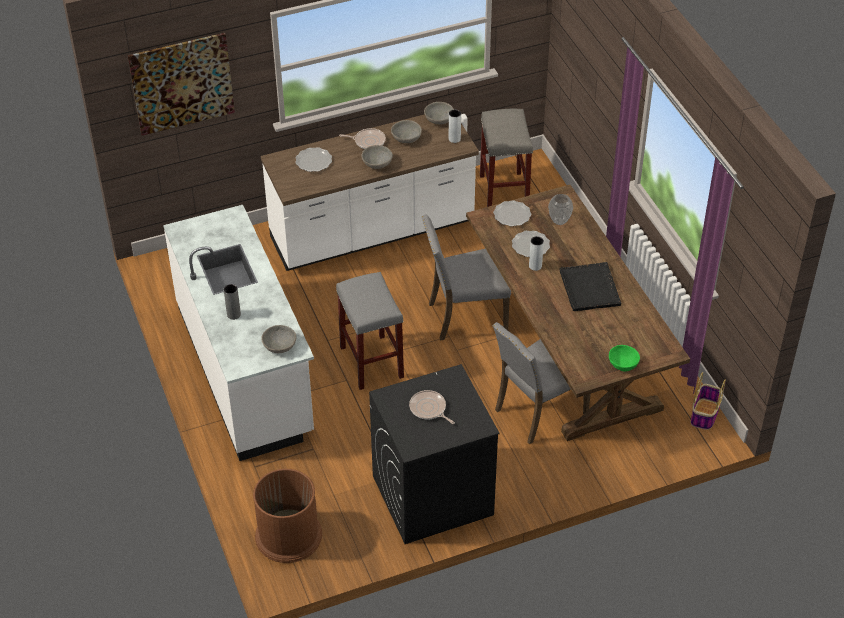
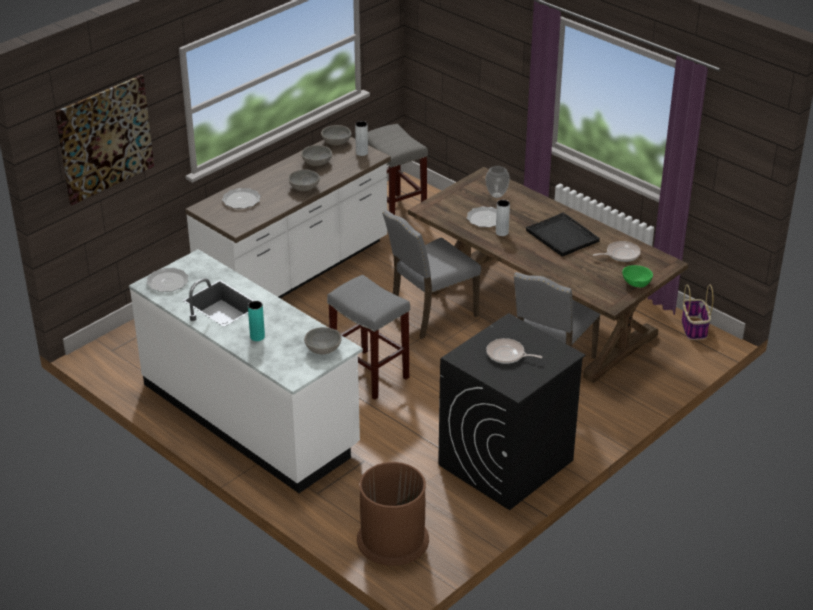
camera: 25 degrees left, 10 degrees down
grey vase [224,284,241,320] -> turquoise vase [248,301,265,341]
frying pan [339,128,386,149] -> frying pan moved to [593,241,641,262]
plate [493,200,531,226] -> plate moved to [147,268,189,292]

